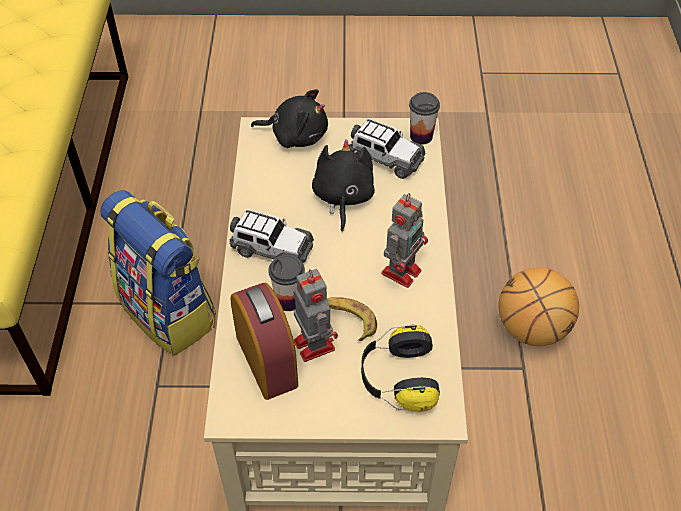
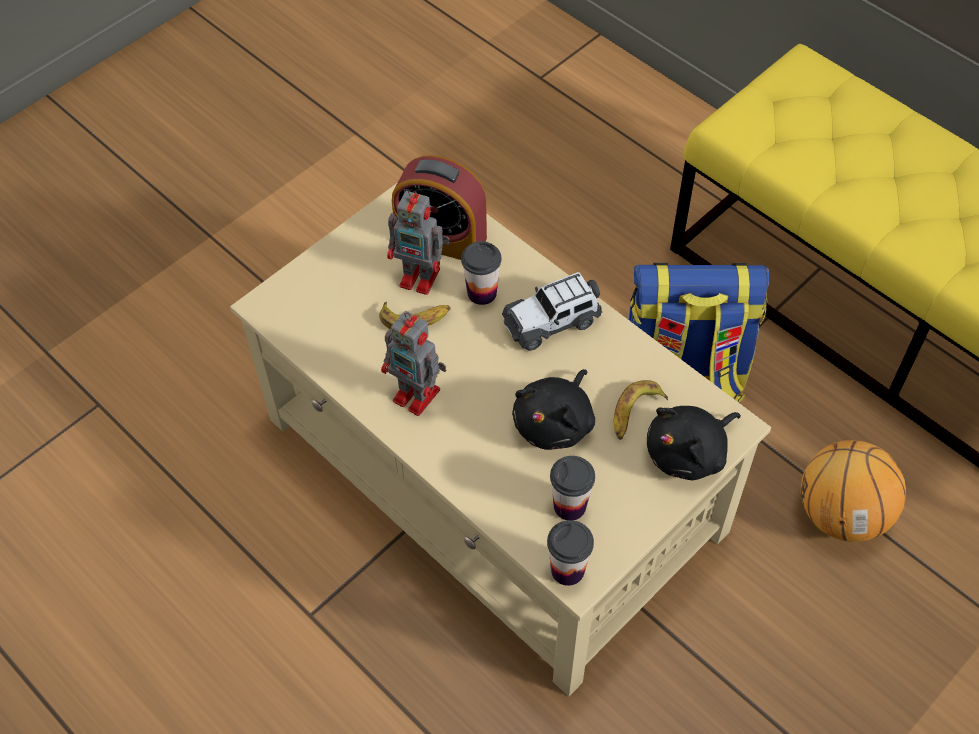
camera: 135 degrees right, 5 degrees up
black plush toy [312,139,375,232] -> black plush toy turned 75 degrees clockwise [512,369,595,450]
toy car [349,119,426,179] -> cup [550,456,595,520]
headphones [361,325,440,412] -> none
toy robot [381,193,428,288] -> toy robot turned 45 degrees counterclockwise [381,311,446,416]
basketball [498,267,579,346] -> basketball moved to [801,440,906,542]
none -> banana [614,380,668,440]

